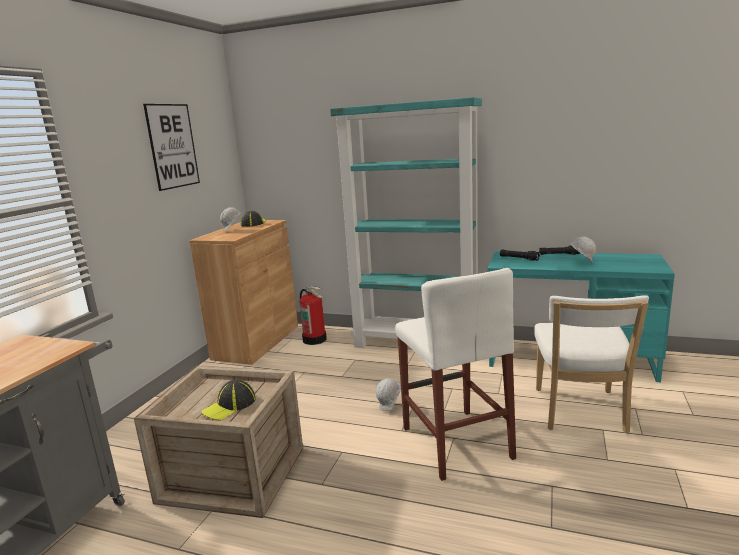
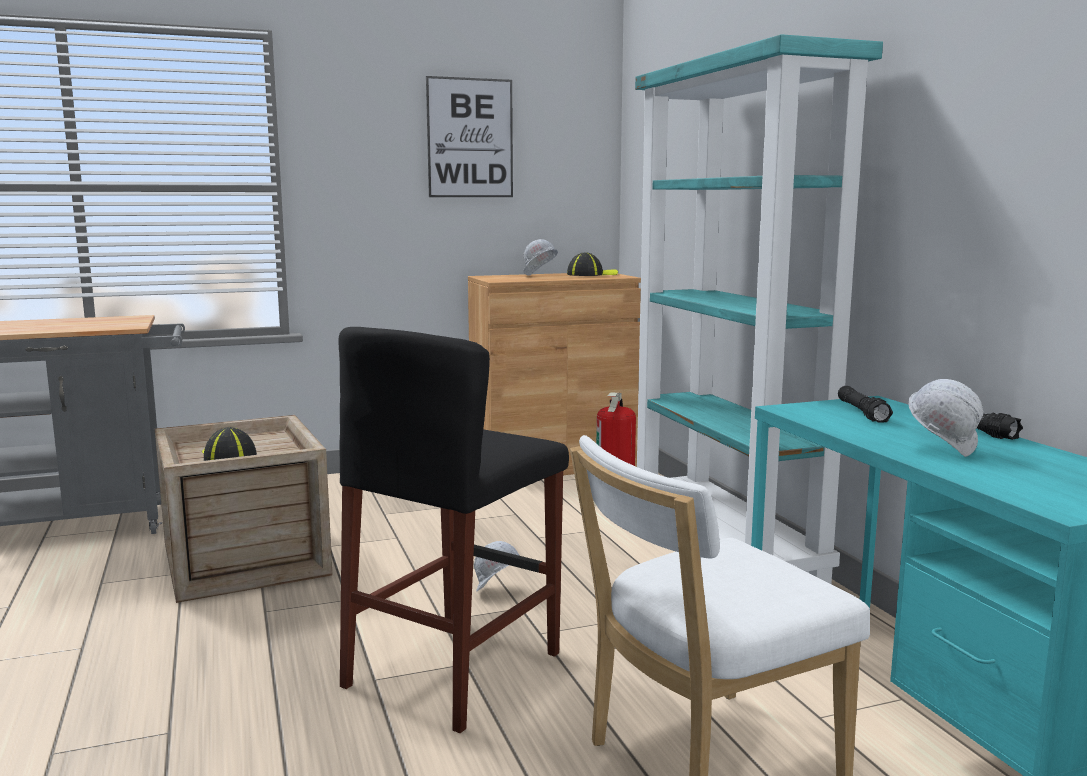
camera: 50 degrees right, 5 degrees down
cap [201,379,255,420] -> cap turned 60 degrees clockwise [202,427,257,461]
white stool [395,268,516,481] -> black stool [338,327,569,733]

